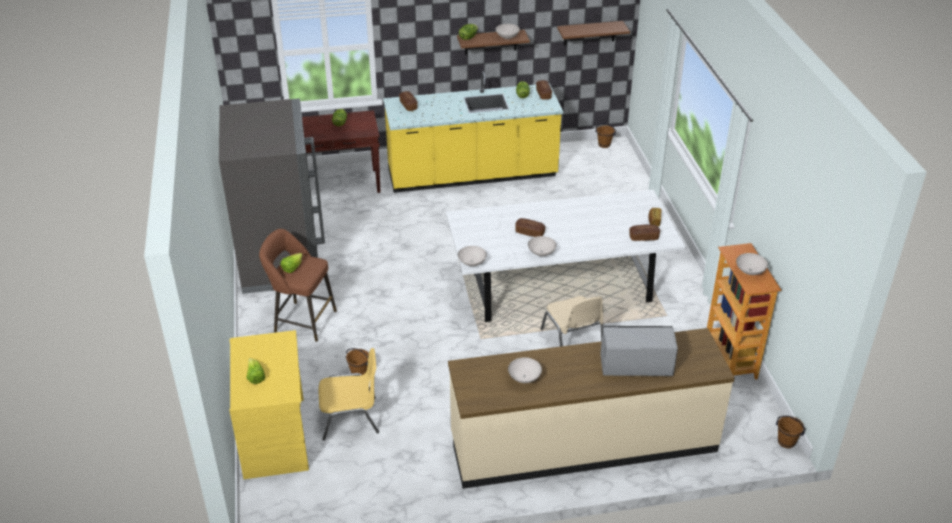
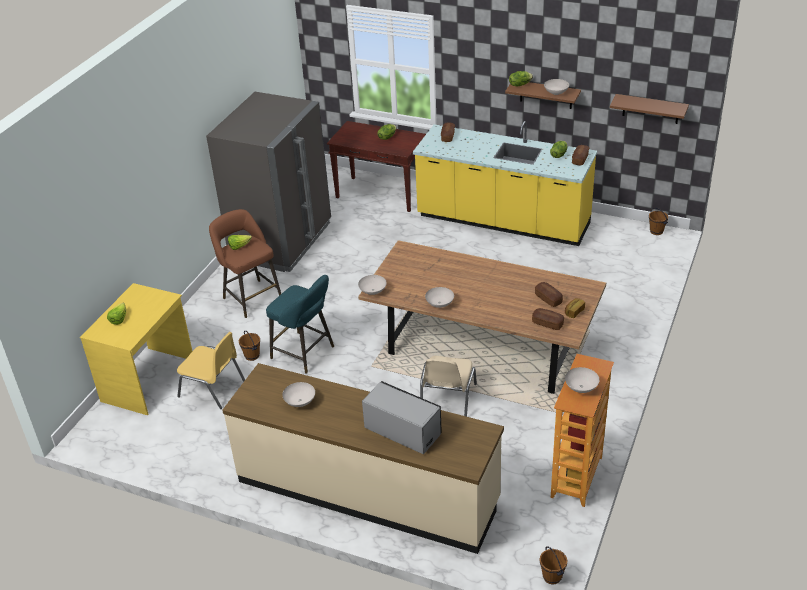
camera: 35 degrees right, 0 degrees up
white dining table [446,190,685,322] -> brown dining table [358,240,606,394]
bread [515,218,545,237] -> bread moved to [535,282,563,307]
none -> turquoise stool [266,275,334,374]

